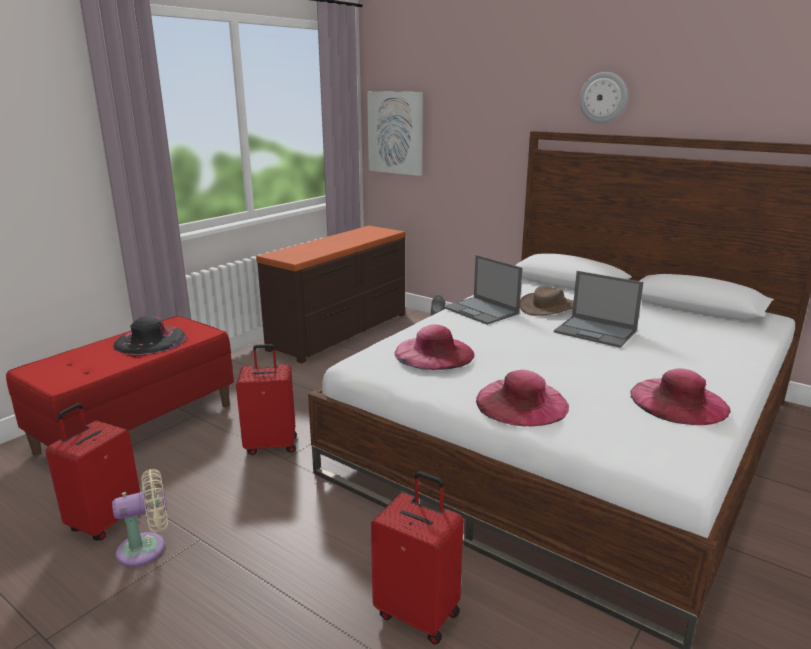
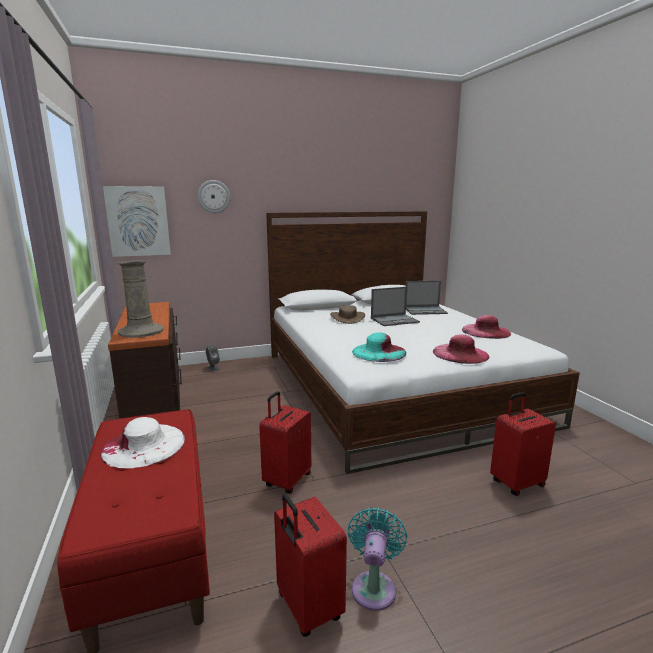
camera: 55 degrees left, 5 degrees down
beige fan [112,469,168,567] -> turquoise fan [348,507,407,611]
black hat [113,316,187,355] -> white hat [100,417,185,468]
pink hat [395,324,475,370] -> turquoise hat [352,332,406,362]
laptop [443,255,522,325] -> laptop moved to [406,281,448,315]
wall clock [580,72,627,123] -> wall clock moved to [198,180,231,213]
none -> beige vase [118,261,164,338]

